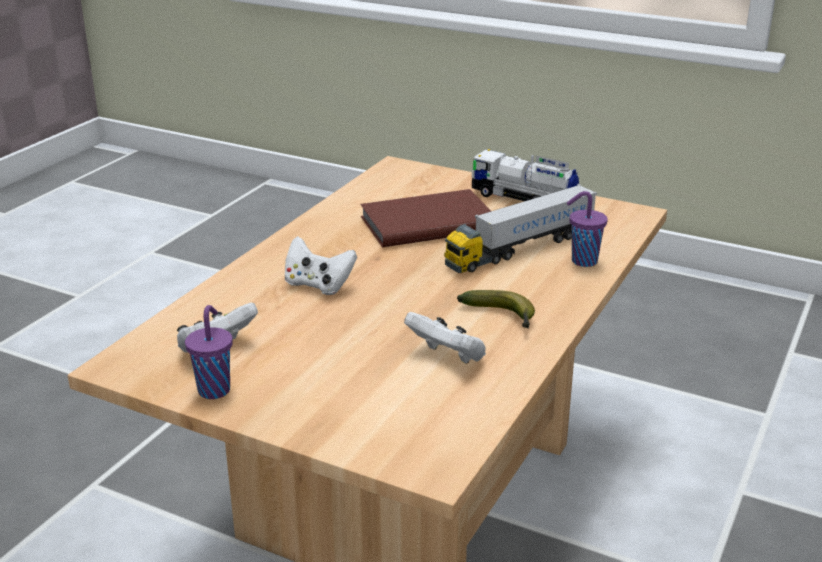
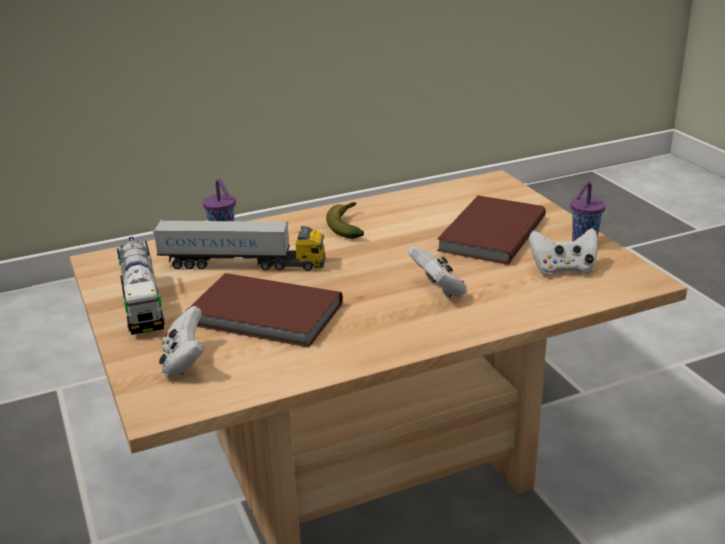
camera: 140 degrees left, 0 degrees up
white game controller [404,312,486,364] -> white game controller moved to [159,306,205,378]
none -> brown book [437,195,546,265]

